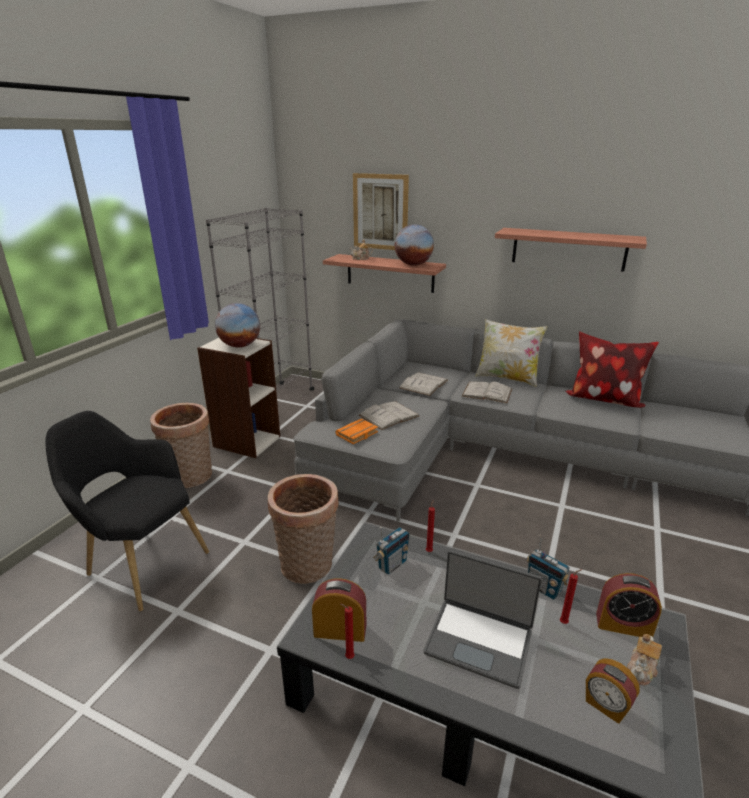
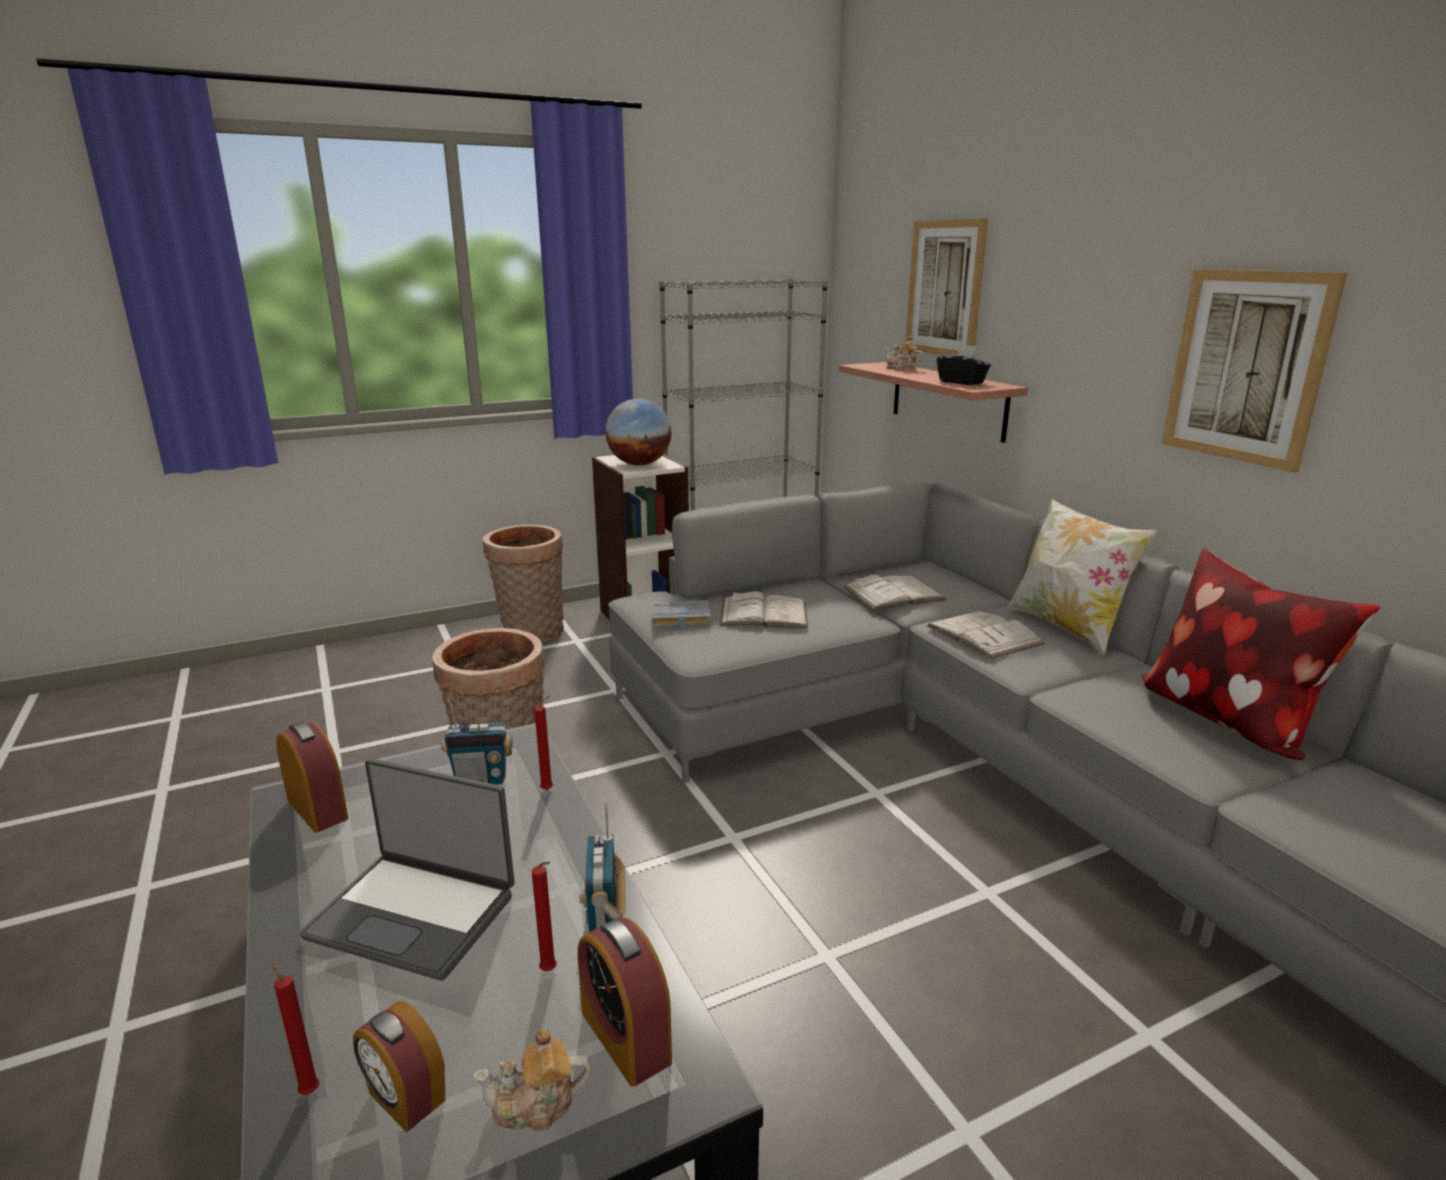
camera: 40 degrees right, 5 degrees down
black armchair [45,411,209,611] -> none
orange book [335,419,378,444] -> grey book [652,600,711,628]
red candle [341,604,355,659] -> red candle moved to [271,960,320,1095]
globe [395,225,434,266] -> black tissue box [937,345,991,385]
laptop [424,550,542,689] -> laptop turned 45 degrees counterclockwise [299,758,515,981]
shelf [495,228,647,272] -> picture [1162,269,1347,473]
alarm clock [586,658,640,724] -> alarm clock turned 45 degrees counterclockwise [353,1001,445,1133]

